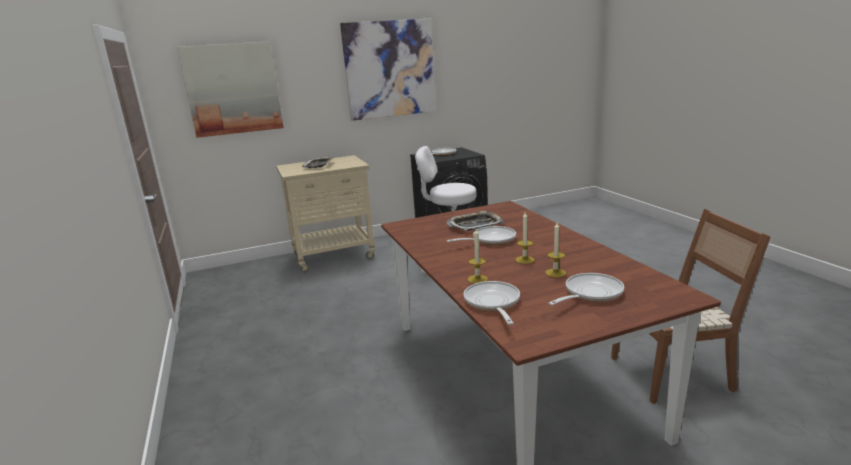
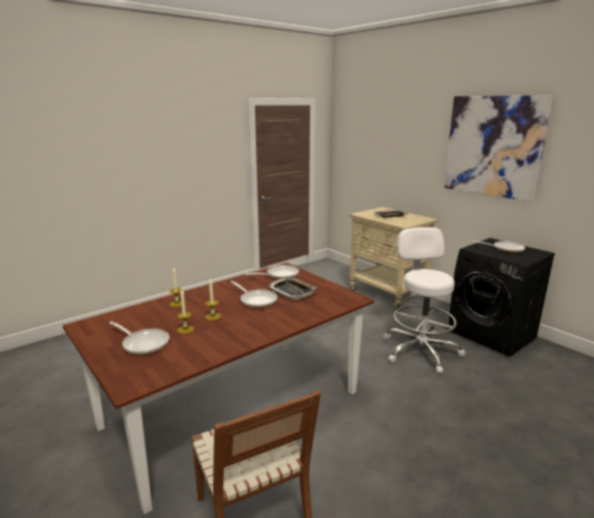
camera: 70 degrees right, 0 degrees up
picture [177,41,284,138] -> none
frying pan [464,281,520,325] -> frying pan moved to [245,265,299,279]

